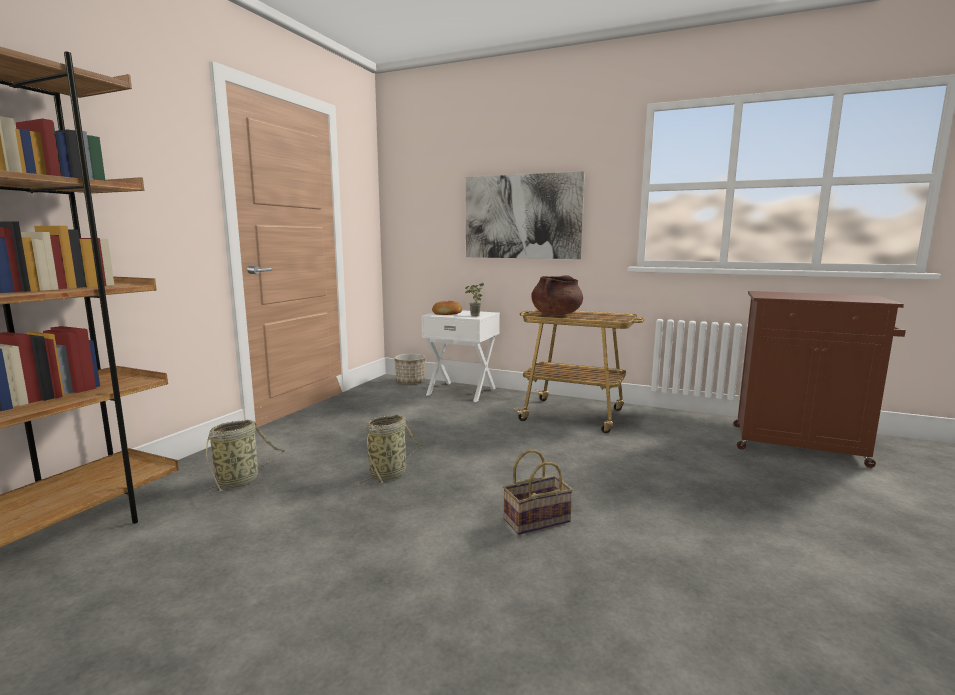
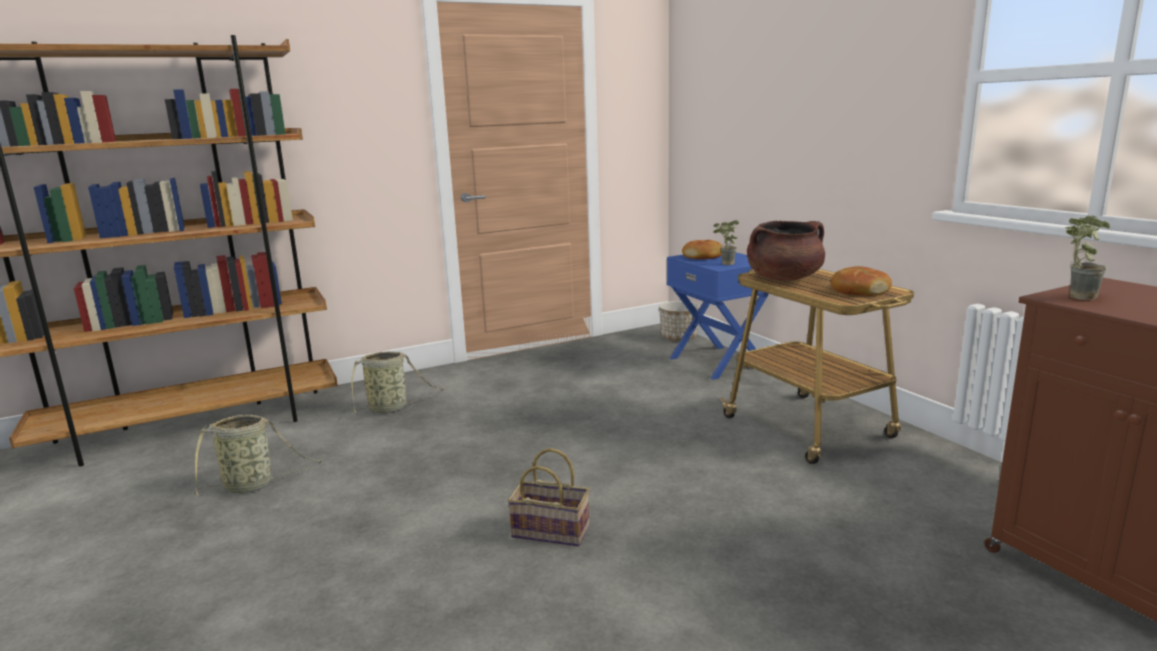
camera: 40 degrees right, 5 degrees up
basket [358,415,424,487] -> basket moved to [193,415,323,496]
white nightstand [421,310,500,402] -> blue nightstand [667,253,769,380]
picture [466,171,585,259] -> none
none -> bread [831,266,892,296]
none -> potted plant [1065,215,1110,300]

